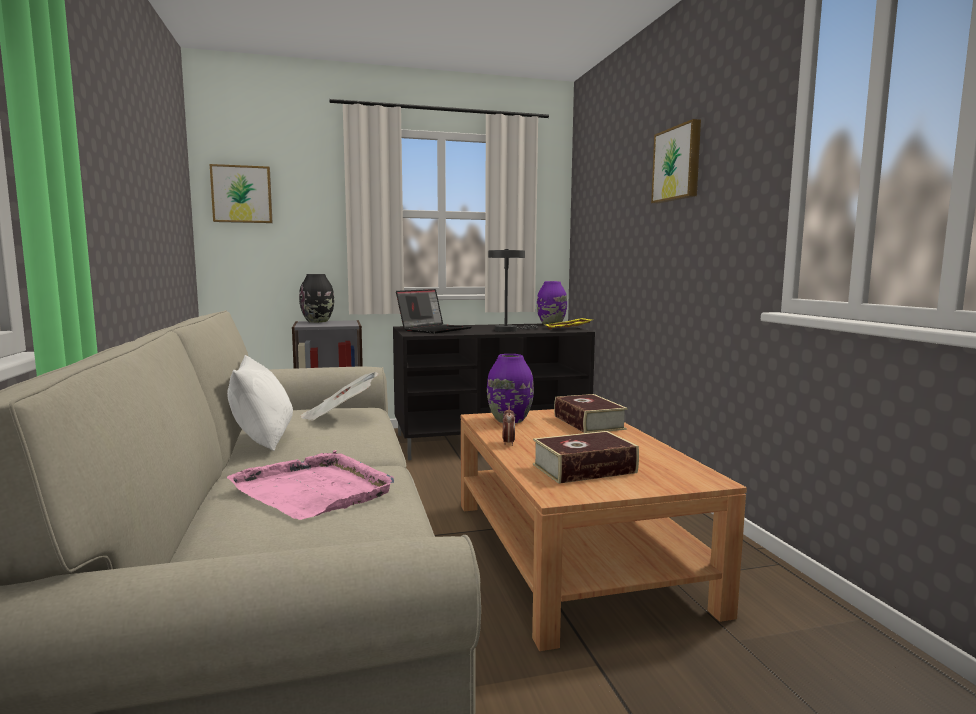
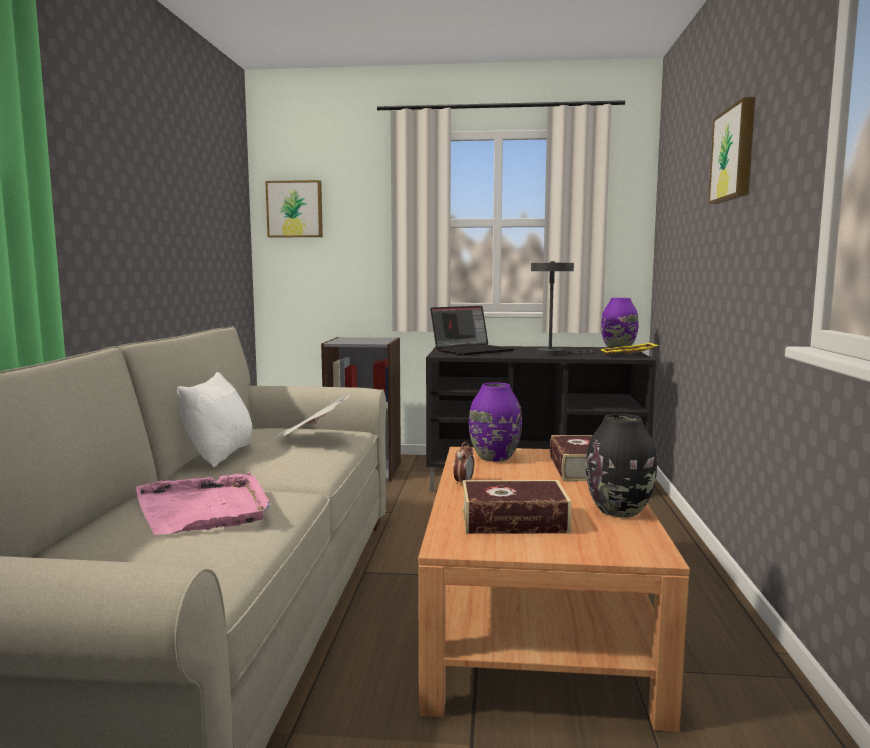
camera: 20 degrees right, 0 degrees up
black vase [299,274,334,323] -> black vase moved to [586,414,657,517]

